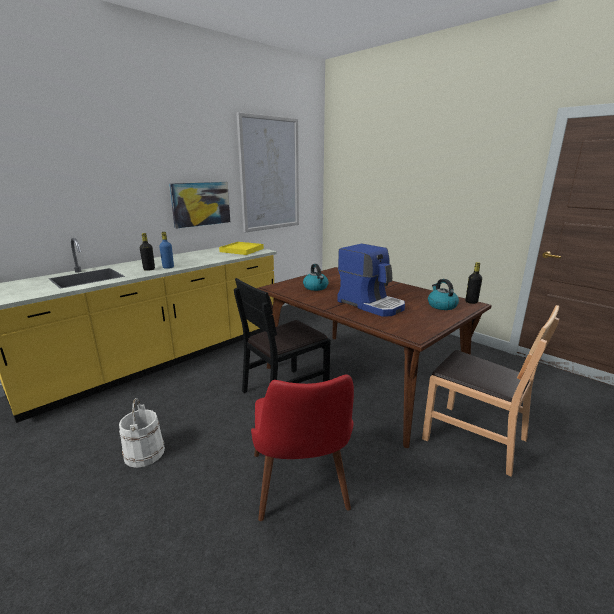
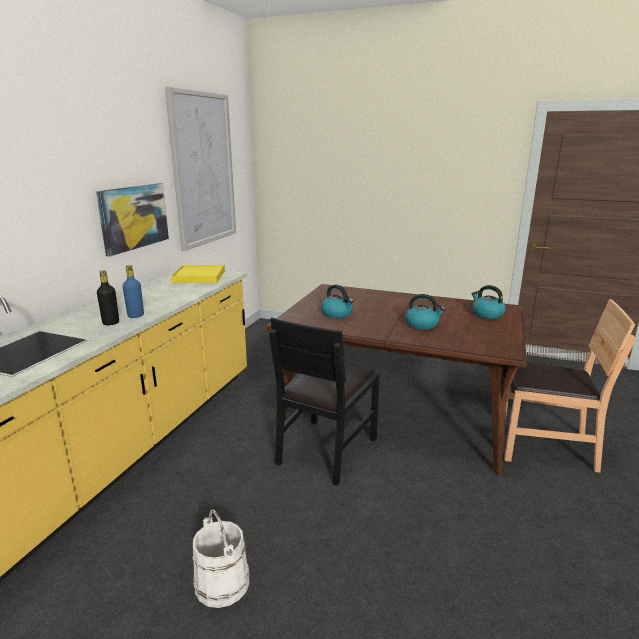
camera: 25 degrees left, 0 degrees up
red chair [251,375,354,521] -> none
coffee machine [337,244,405,317] -> kettle [405,294,446,330]
black bottle [466,262,482,304] -> none

